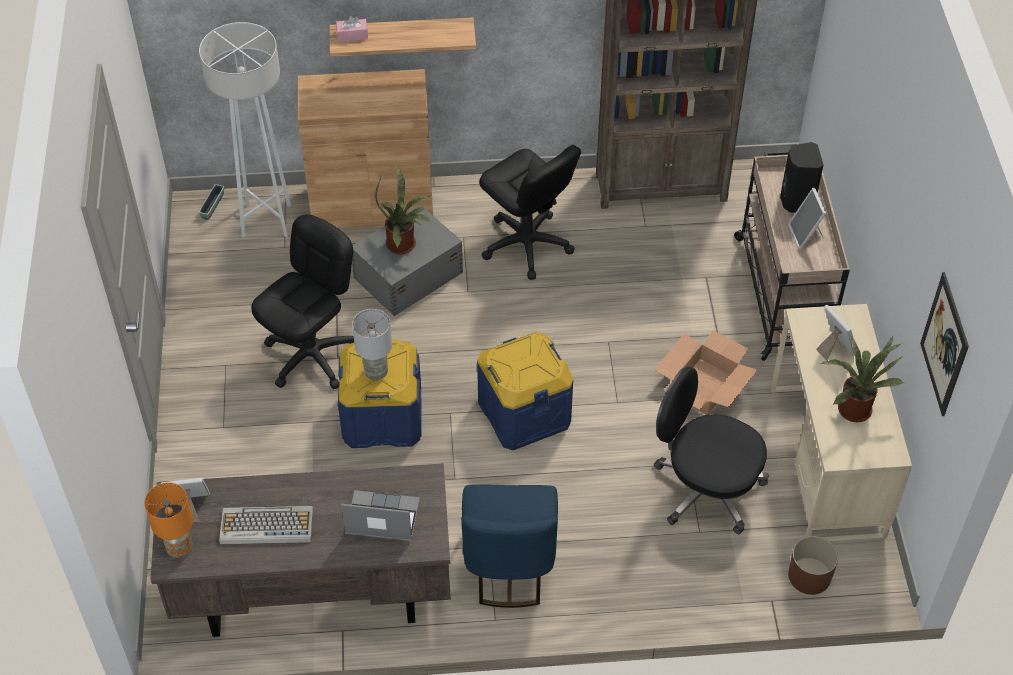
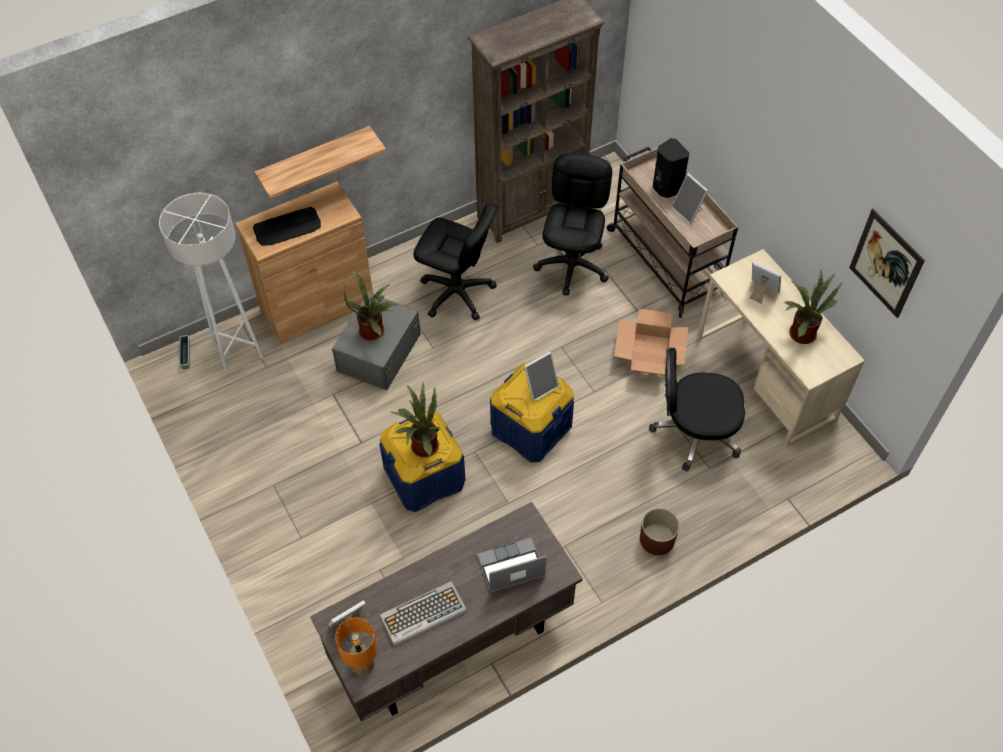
camera: 25 degrees left, 5 degrees up
black office chair [251,214,354,389] -> black office chair moved to [533,153,612,296]
pink tissue box [336,16,368,42] -> none
grey table lamp [352,309,392,380] -> potted plant [390,383,440,457]
blue chair [461,485,558,608] -> none
brown planter [788,536,838,595] -> brown planter moved to [640,508,679,555]
none -> keyboard [253,207,321,246]
none -> picture frame [524,351,559,402]

